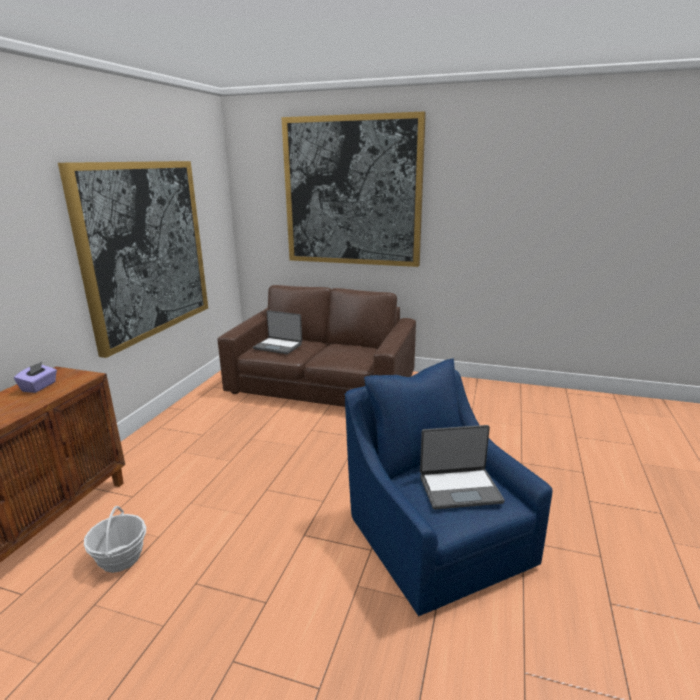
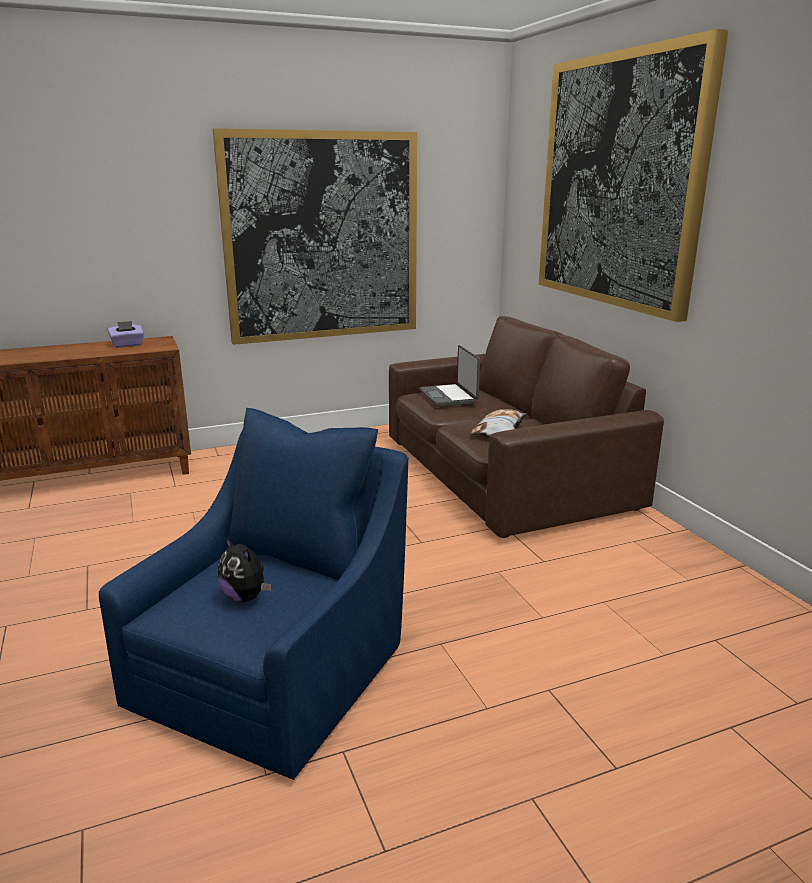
camera: 50 degrees right, 0 degrees up
basket [84,506,146,573] -> none
laptop [420,425,505,509] -> plush toy [218,536,271,602]
none -> pillow [470,409,527,436]

